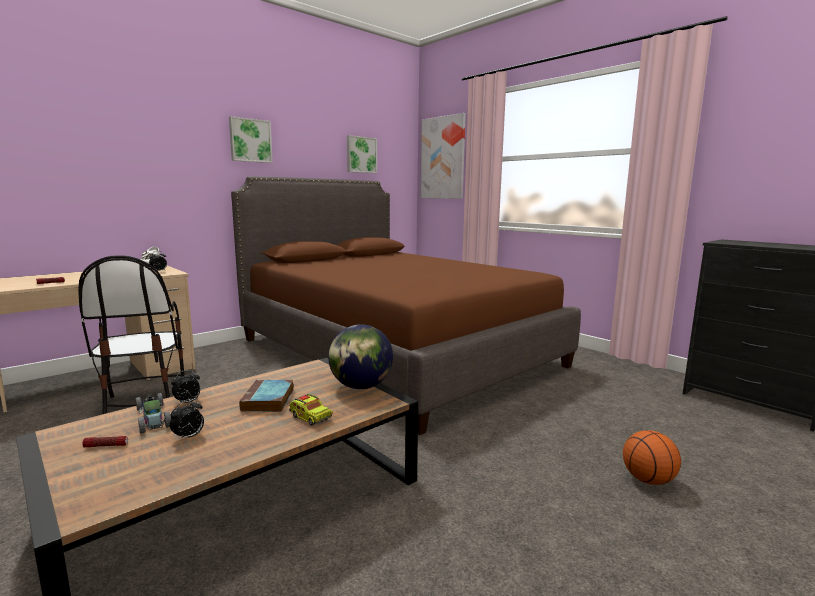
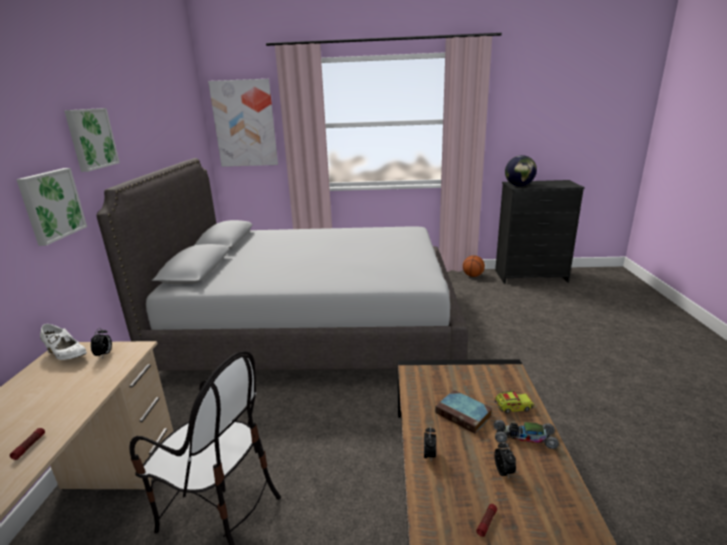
camera: 45 degrees left, 10 degrees up
toy car [136,393,171,434] -> toy car moved to [494,420,559,449]
brown bed [231,176,581,435] -> grey bed [96,158,468,373]
globe [328,324,393,389] -> globe moved to [505,155,537,186]
picture [347,135,377,173] -> picture moved to [16,168,87,246]
basketball [623,430,681,485] -> basketball moved to [463,255,485,277]

